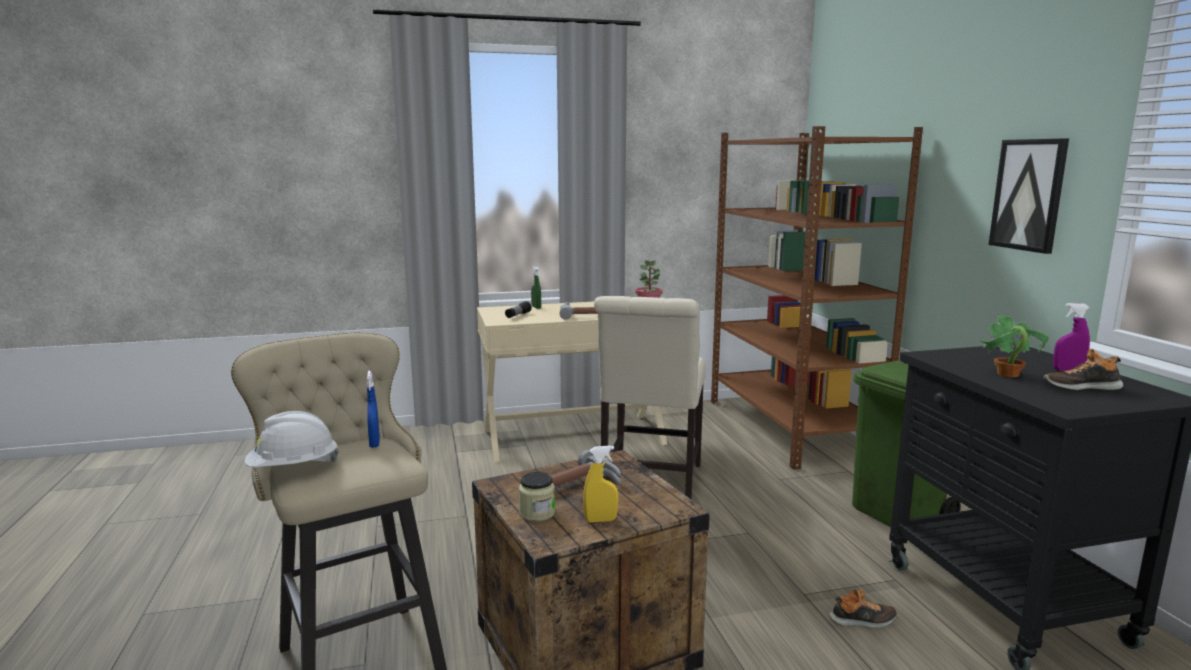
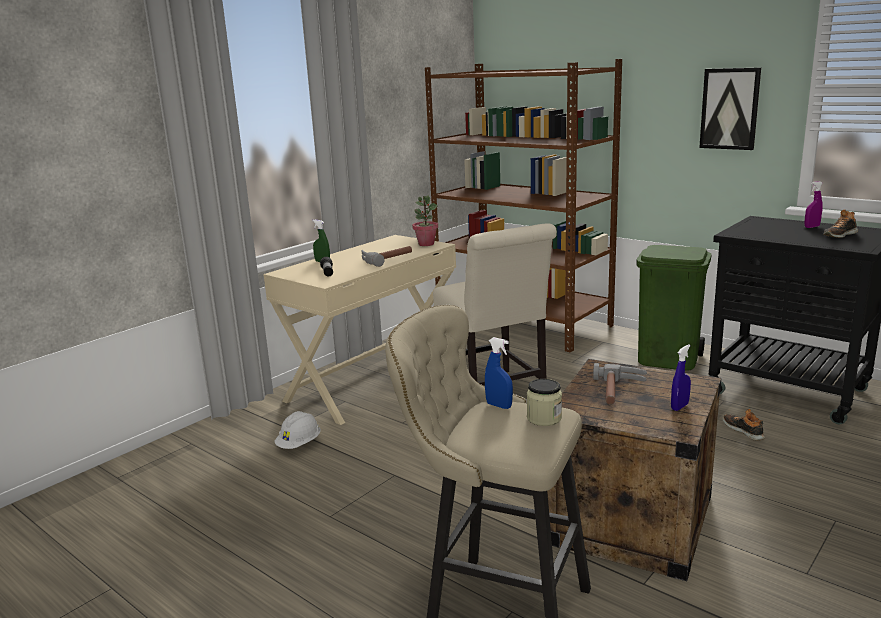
camera: 35 degrees left, 5 degrees up
white hard hat [245,411,339,467] -> white hard hat moved to [275,411,321,449]
jar [519,472,555,522] -> jar moved to [527,379,562,426]
yellow spray bottle [583,445,619,522] -> blue spray bottle [671,345,691,411]
shoe [829,589,897,628] -> shoe turned 75 degrees counterclockwise [723,409,765,441]
potted plant [980,315,1049,377] -> none

